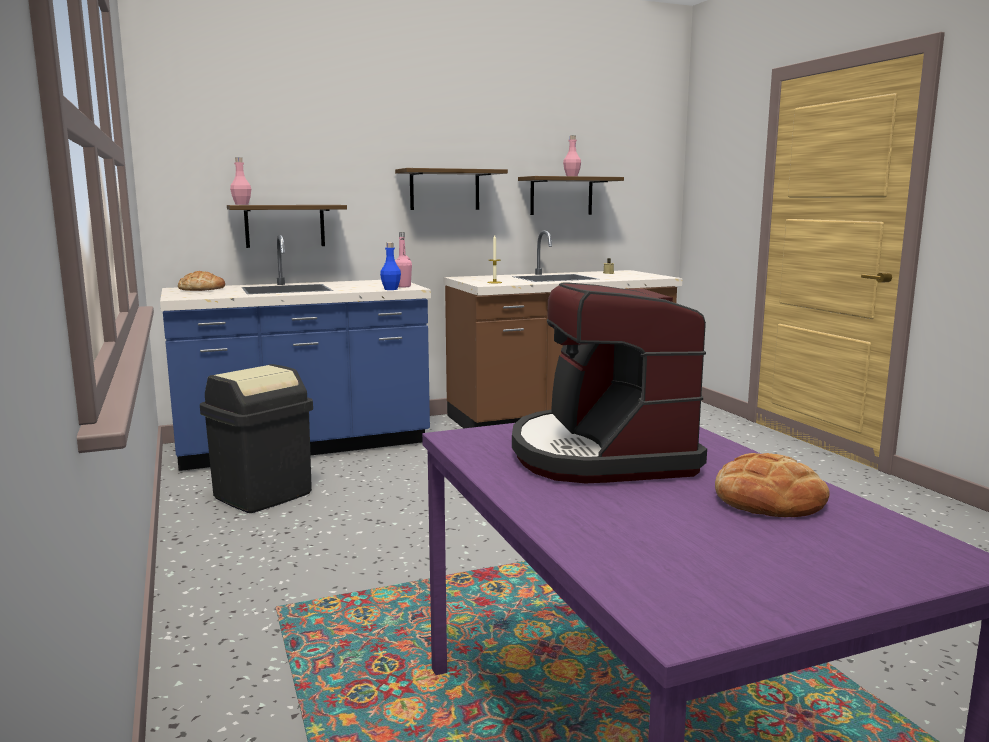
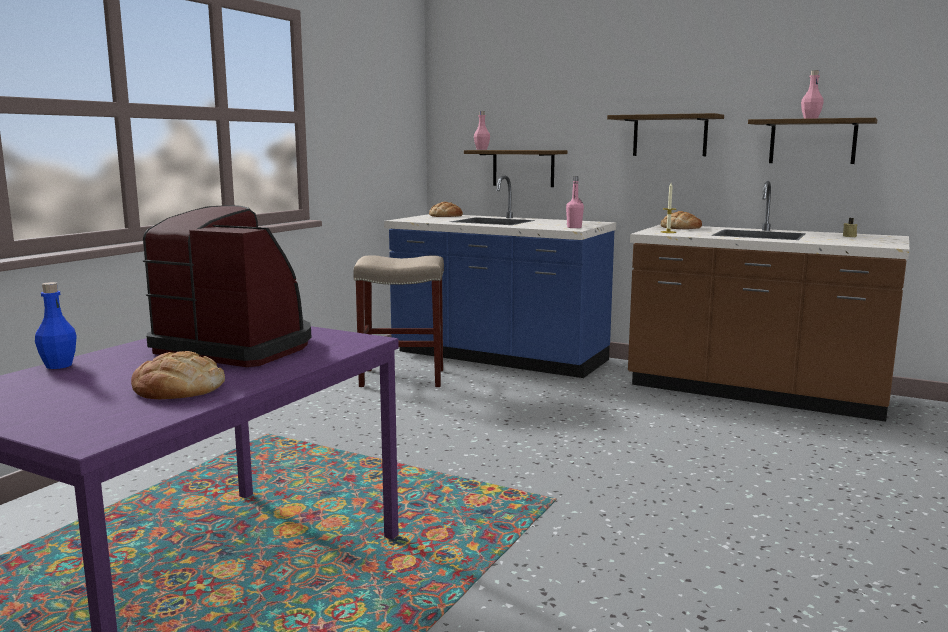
camera: 50 degrees right, 0 degrees up
black trash can [200,364,313,513] -> beige stool [353,256,444,387]
blue bottle [380,243,401,290] -> blue bottle moved to [35,282,77,369]
coffee machine [512,282,707,483] -> coffee machine turned 75 degrees clockwise [143,205,311,367]
none -> bread [661,211,702,229]

